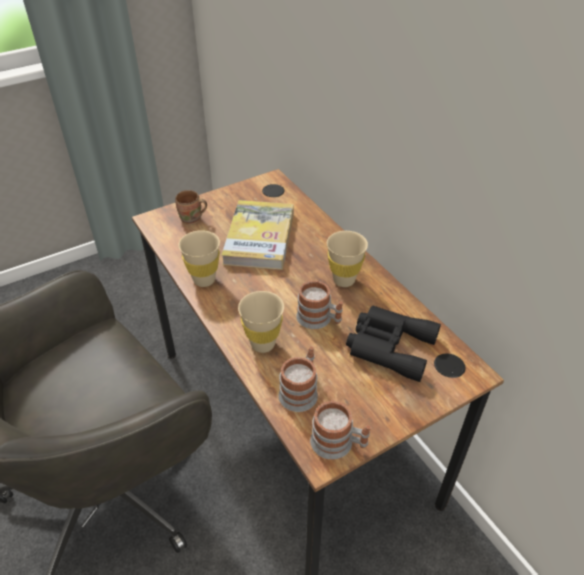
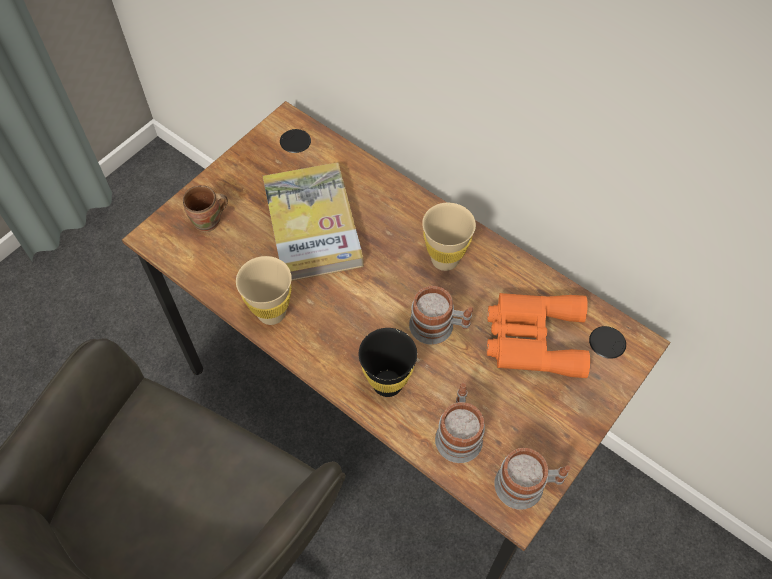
camera: 20 degrees left, 15 degrees up
beige cup [238,291,284,353] -> black cup [359,328,417,397]
black binoculars [346,306,441,382] -> orange binoculars [487,293,590,378]

